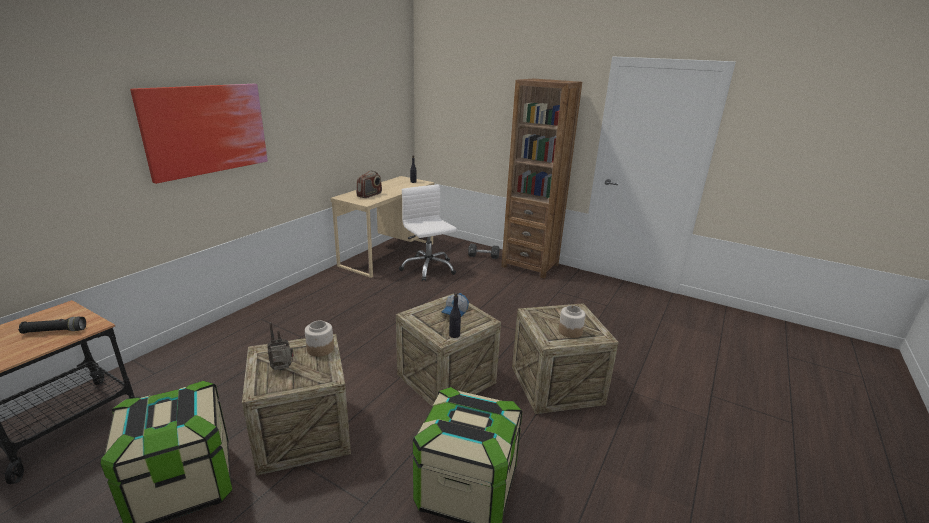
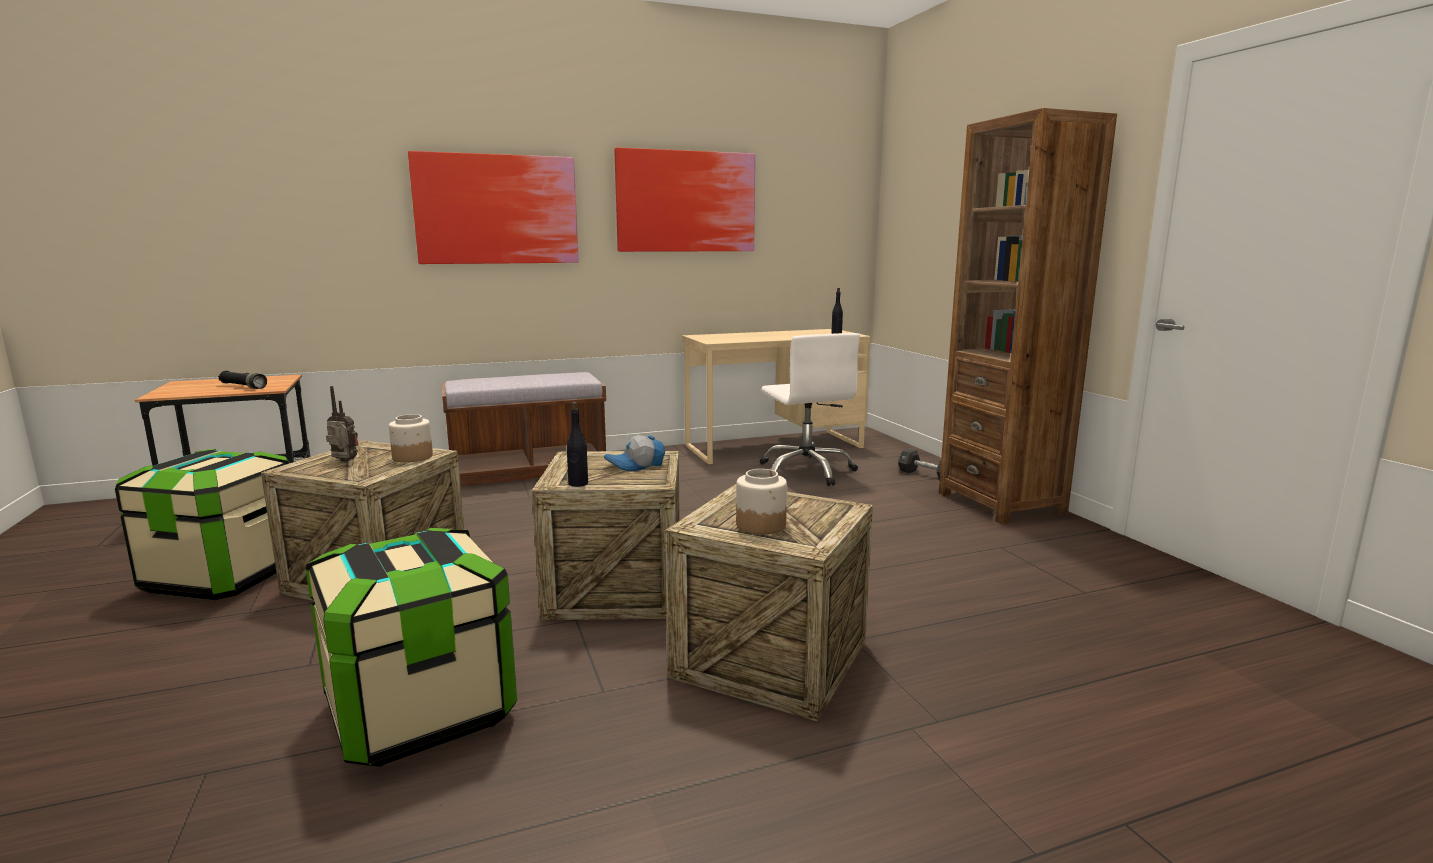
camera: 40 degrees right, 10 degrees down
radio [356,171,382,198] -> none
white office chair [399,185,457,281] -> white office chair turned 150 degrees clockwise [760,333,860,486]
none -> brown bench [441,372,606,486]
none -> picture [614,147,755,252]

